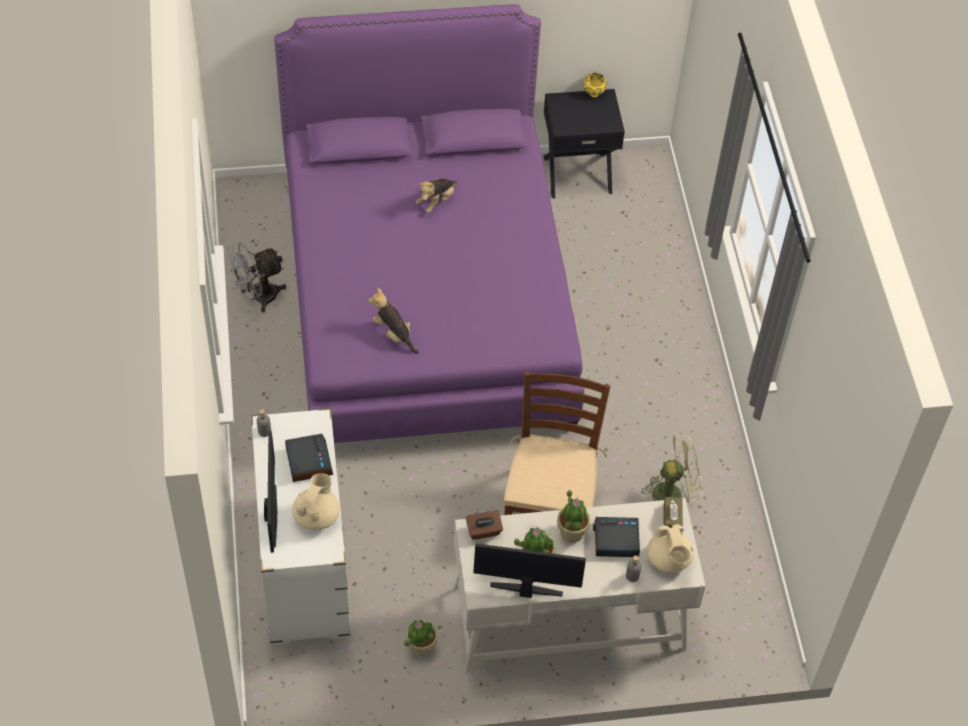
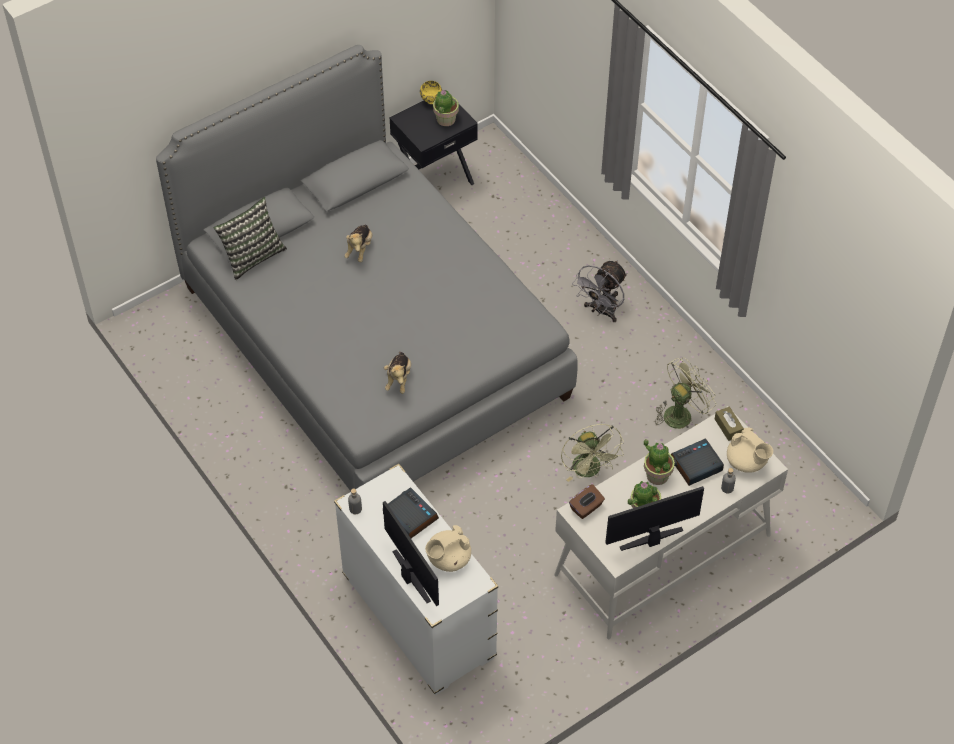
camera: 25 degrees left, 0 degrees up
grey fan [227,243,286,313] -> grey fan moved to [572,260,627,322]
purple bed [274,4,584,443] -> grey bed [156,45,578,491]
beige teapot [292,473,340,531] -> beige teapot turned 120 degrees counterclockwise [425,525,471,572]
plush toy [368,288,419,354] -> plush toy turned 105 degrees counterclockwise [384,352,411,394]
potted plant [404,620,438,657] -> potted plant moved to [433,90,459,126]
brown chair [504,371,611,515] -> green fan [561,424,624,482]
none -> pillow [214,197,287,280]

